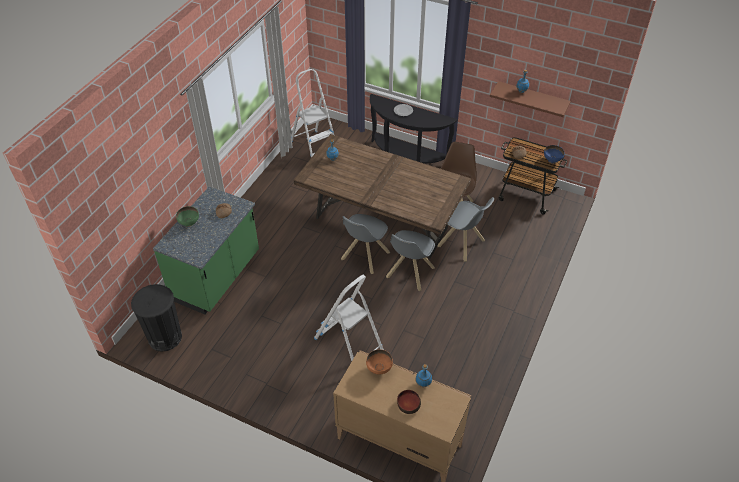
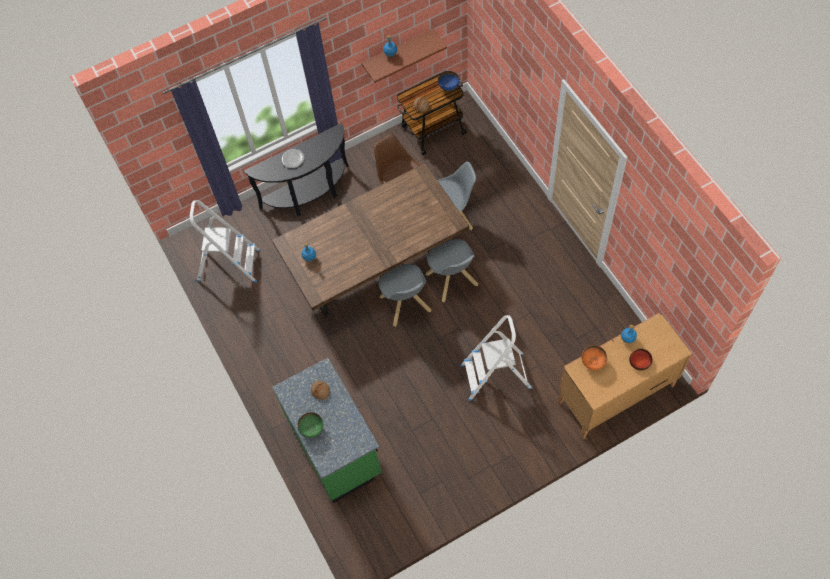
camera: 50 degrees left, 15 degrees up
black trash can [131,284,182,352] -> none

